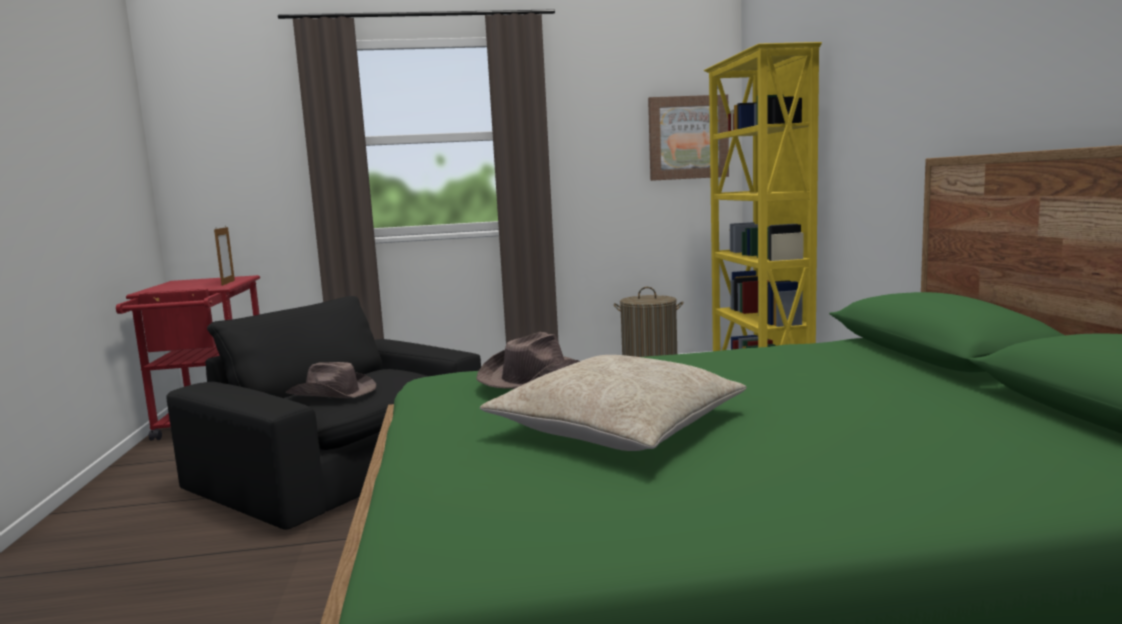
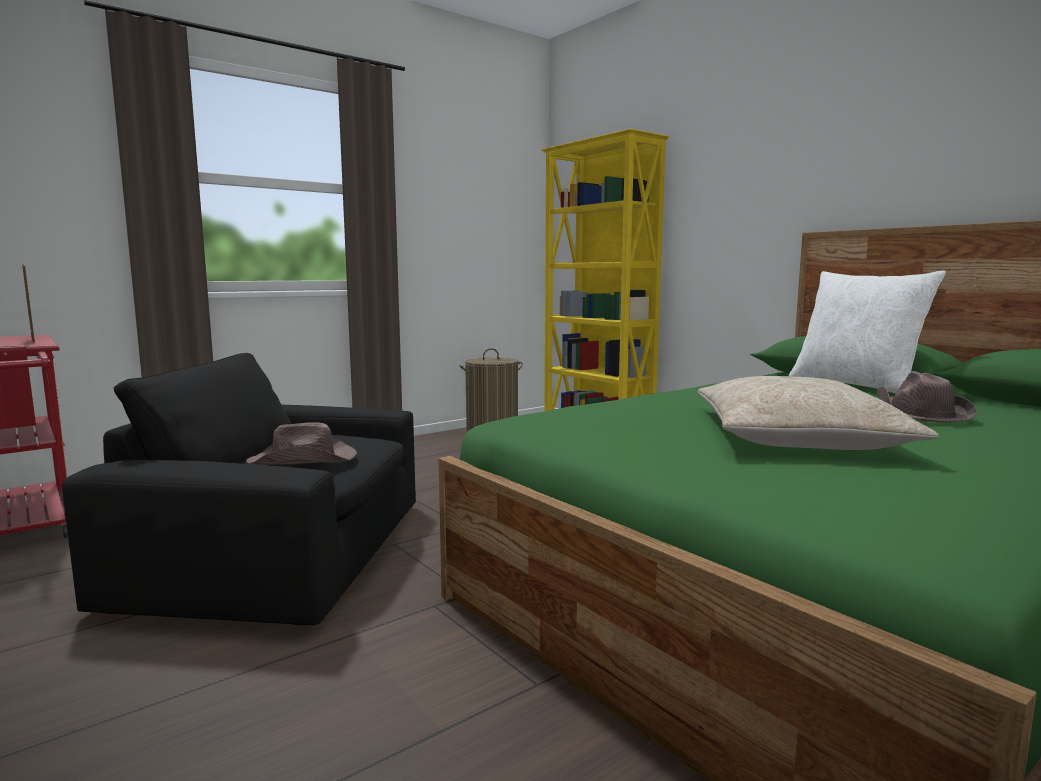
camera: 30 degrees left, 0 degrees up
brown hat [476,332,580,389] -> brown hat moved to [876,371,977,423]
picture [648,95,729,181] -> none
none -> white pillow [789,271,946,394]

